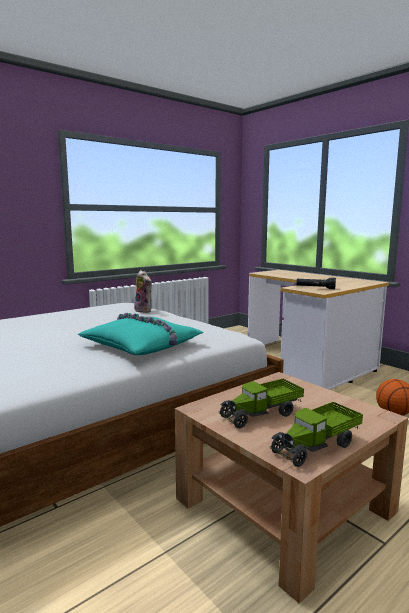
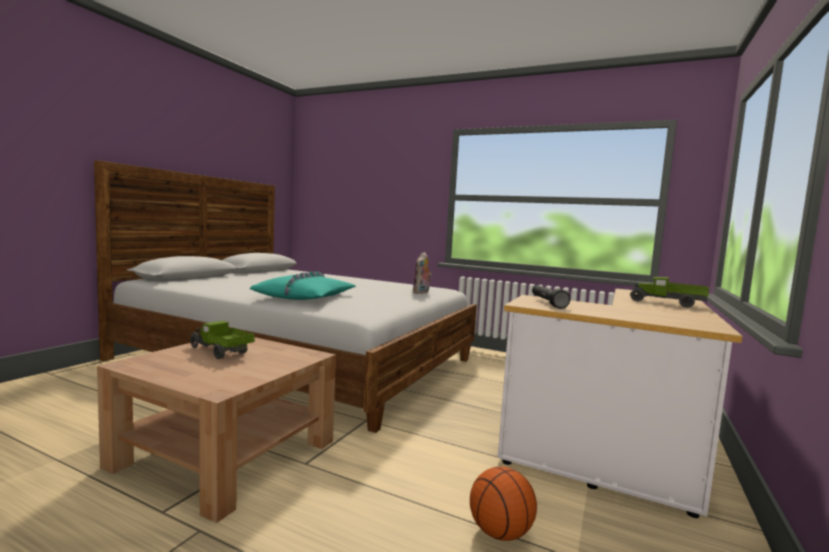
camera: 65 degrees right, 5 degrees down
toy truck [269,402,363,467] -> toy truck moved to [631,277,709,308]

